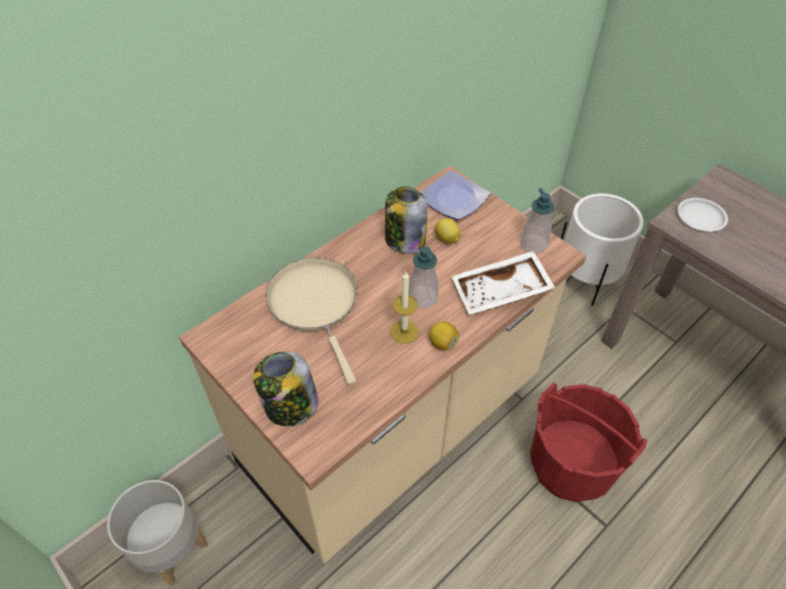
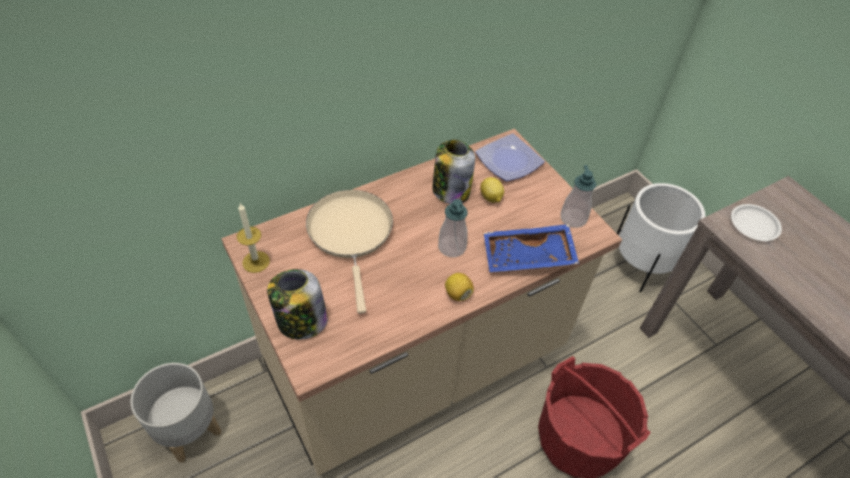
camera: 10 degrees right, 0 degrees up
candle [391,272,418,343] -> candle moved to [237,203,270,273]
white tray [451,251,555,315] -> blue tray [484,224,579,272]

